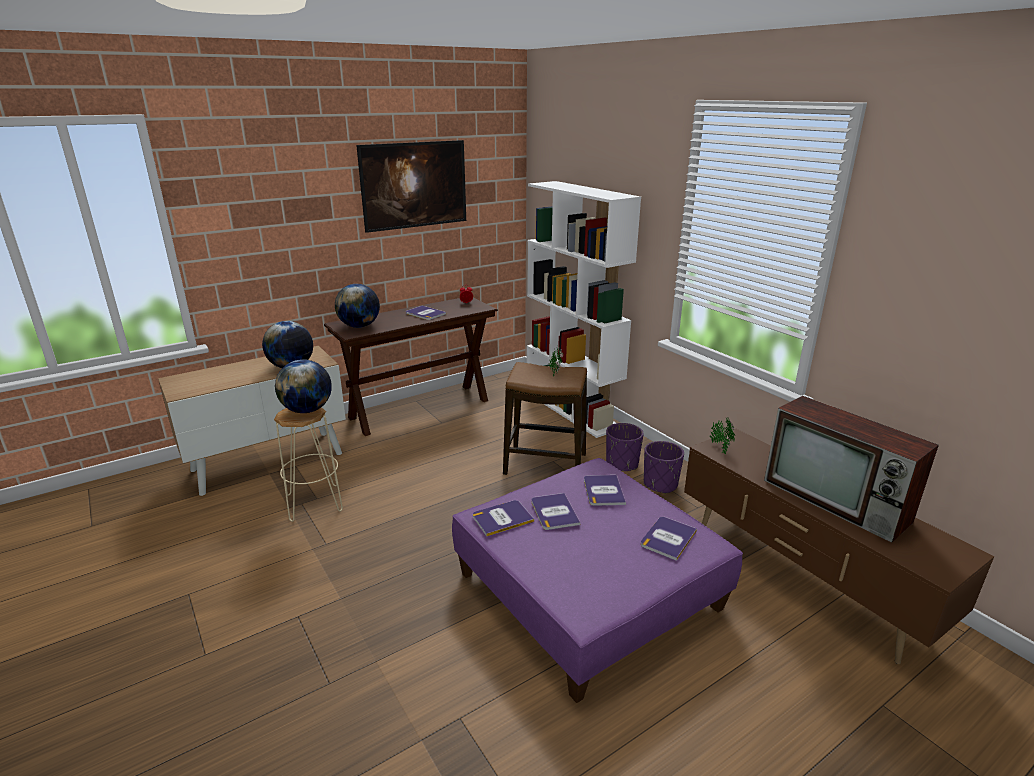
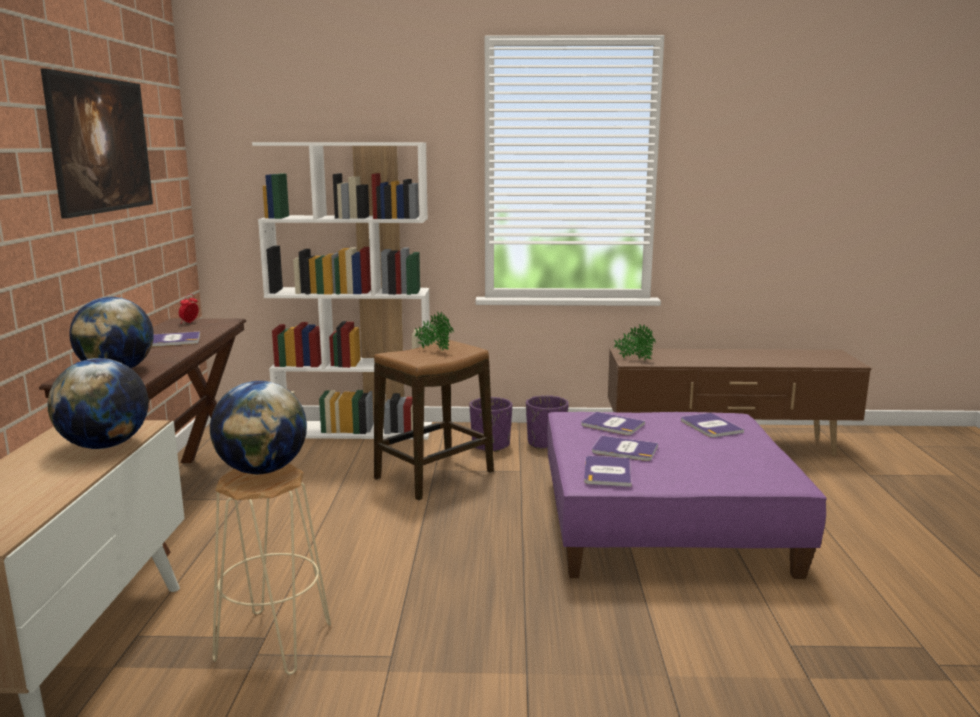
camera: 55 degrees left, 10 degrees down
television [764,396,939,543] -> none

